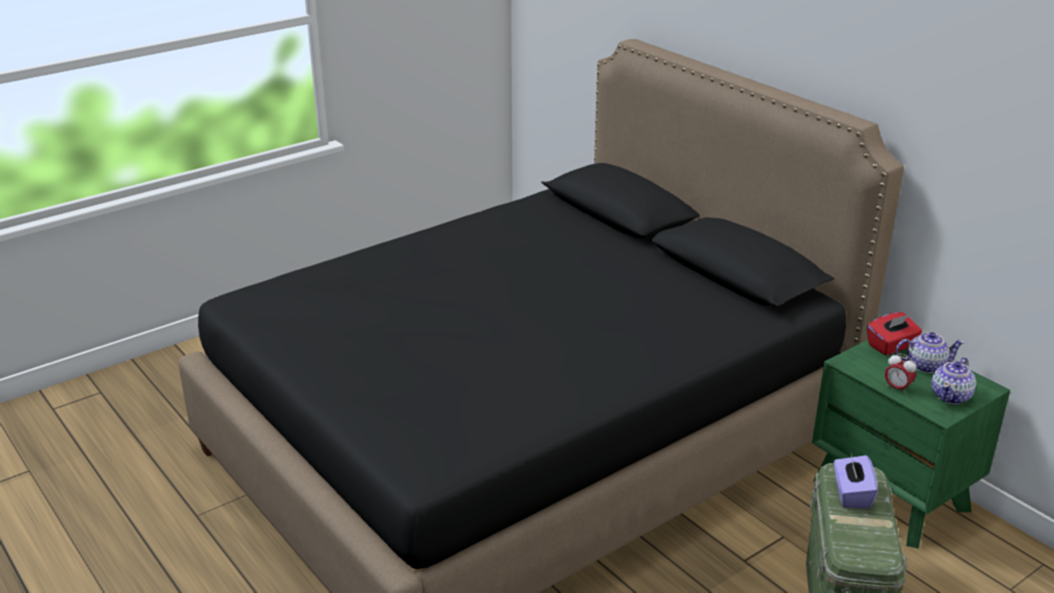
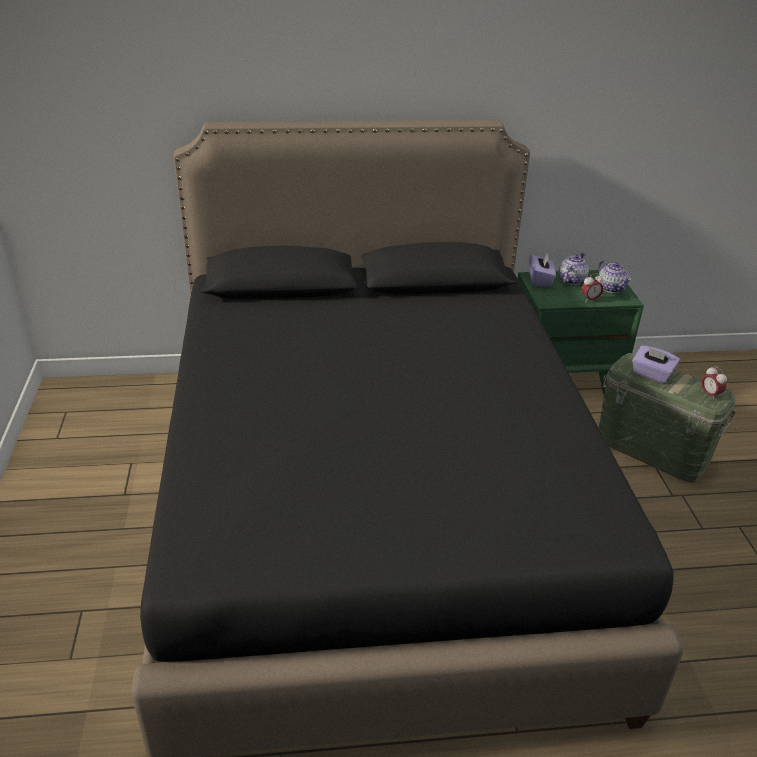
camera: 60 degrees left, 5 degrees up
red tissue box [867,312,922,355] -> purple tissue box [529,252,556,287]
none -> alarm clock [701,366,727,401]

